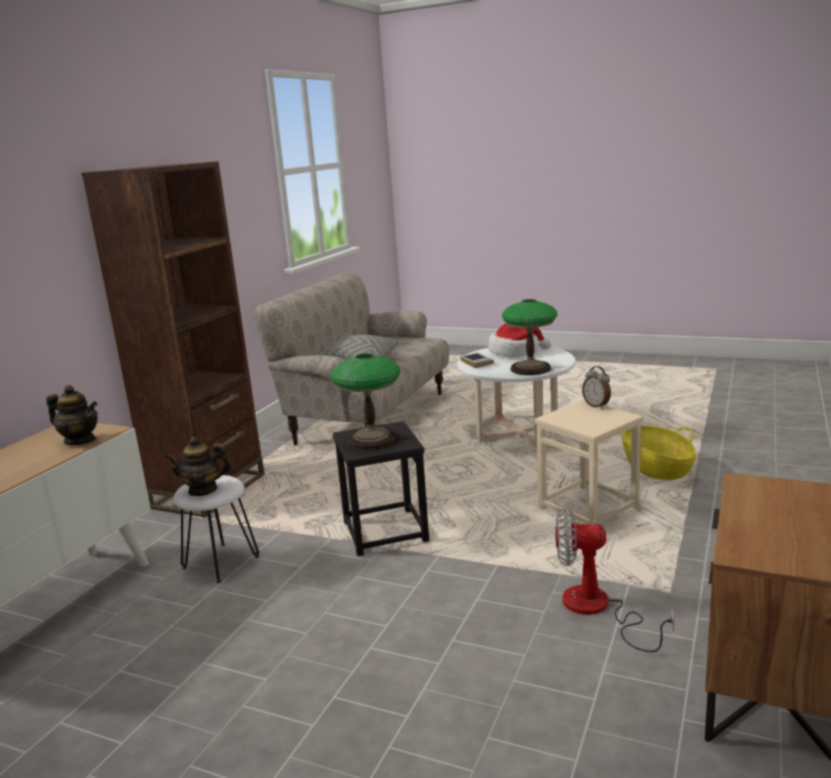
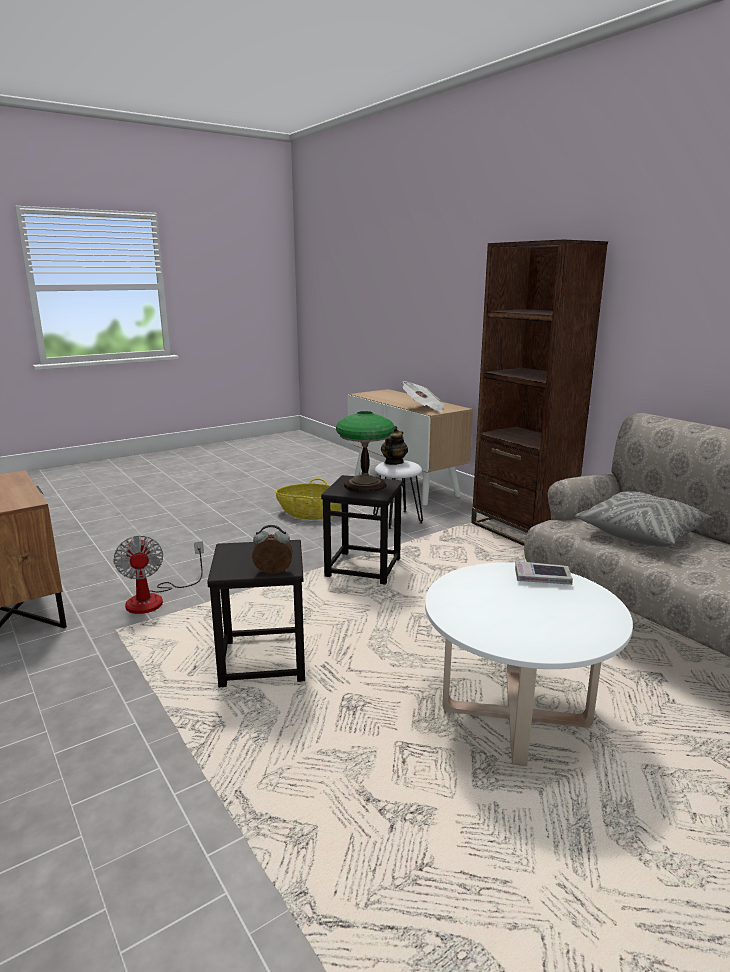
camera: 120 degrees right, 0 degrees up
teapot [46,385,98,445] -> newspaper [403,381,444,412]
hat [488,324,551,357] -> none
table lamp [502,299,558,375] -> none
beige stool [535,400,643,524] -> black stool [207,540,305,687]
fan [555,508,675,652] -> fan turned 120 degrees clockwise [113,536,204,614]
basket [622,425,696,480] -> basket moved to [276,478,342,520]

